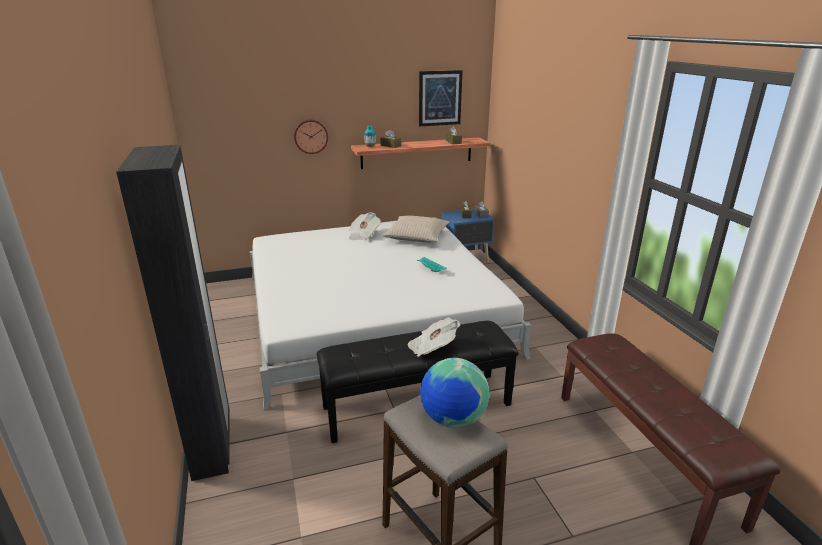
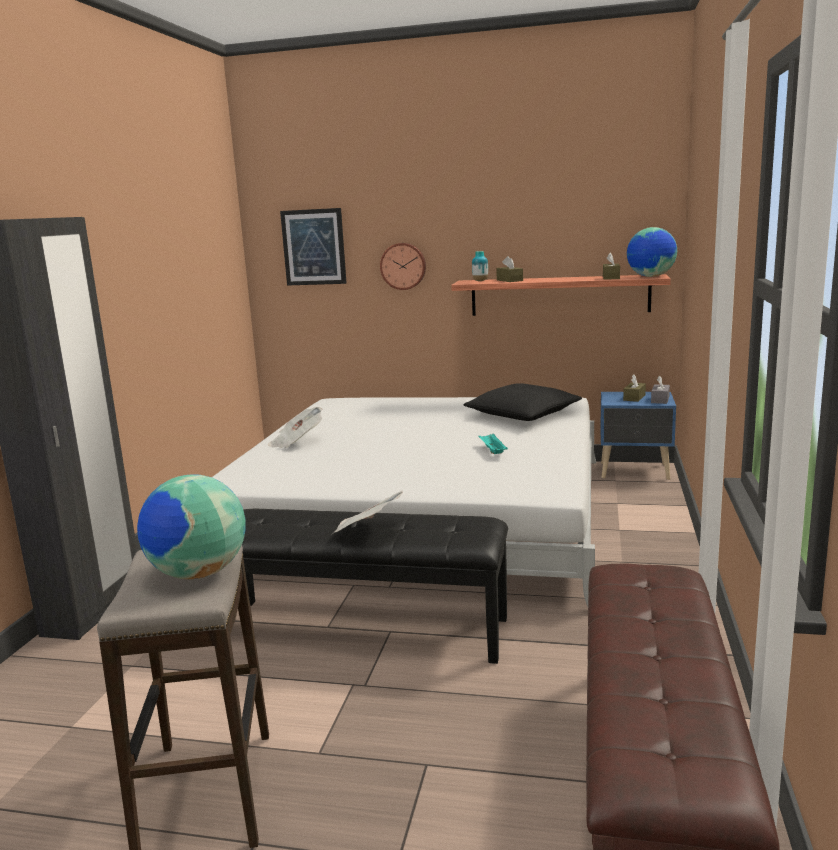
camera: 30 degrees right, 10 degrees down
newspaper [349,212,381,240] -> newspaper moved to [268,407,323,448]
beige pillow [382,216,449,243] -> black pillow [464,383,582,421]
picture [419,70,463,126] -> picture moved to [280,208,347,286]
none -> globe [627,227,677,277]

